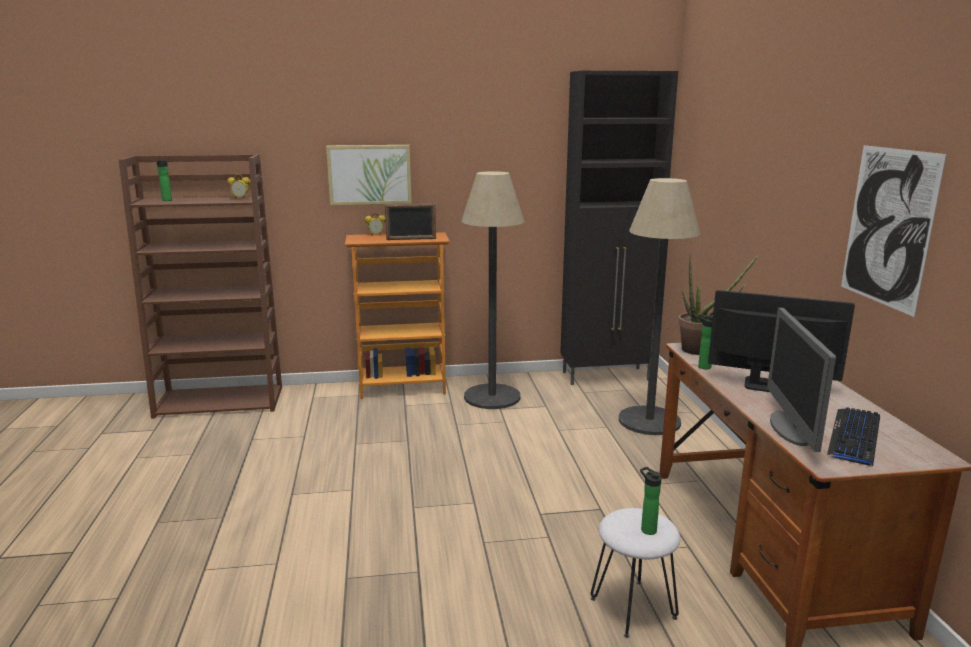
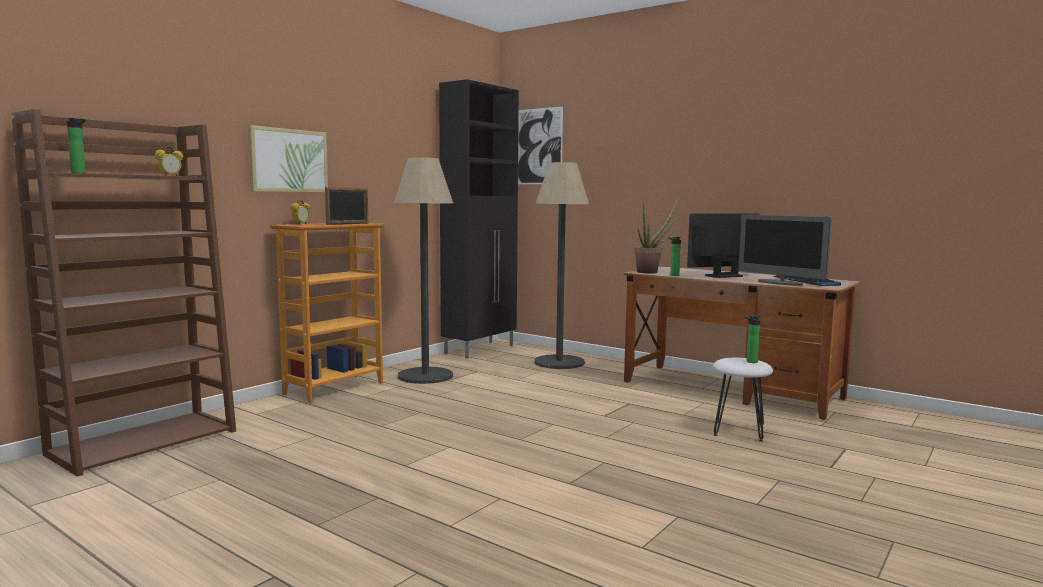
camera: 45 degrees left, 10 degrees down
picture [841,145,947,317] -> picture moved to [518,106,563,184]

